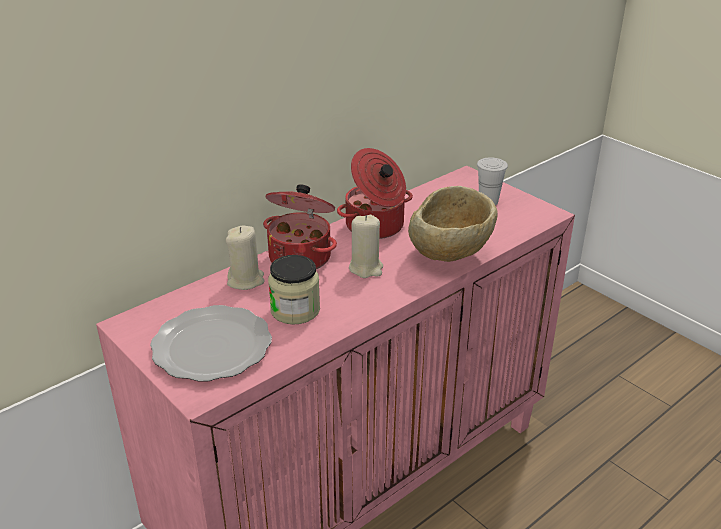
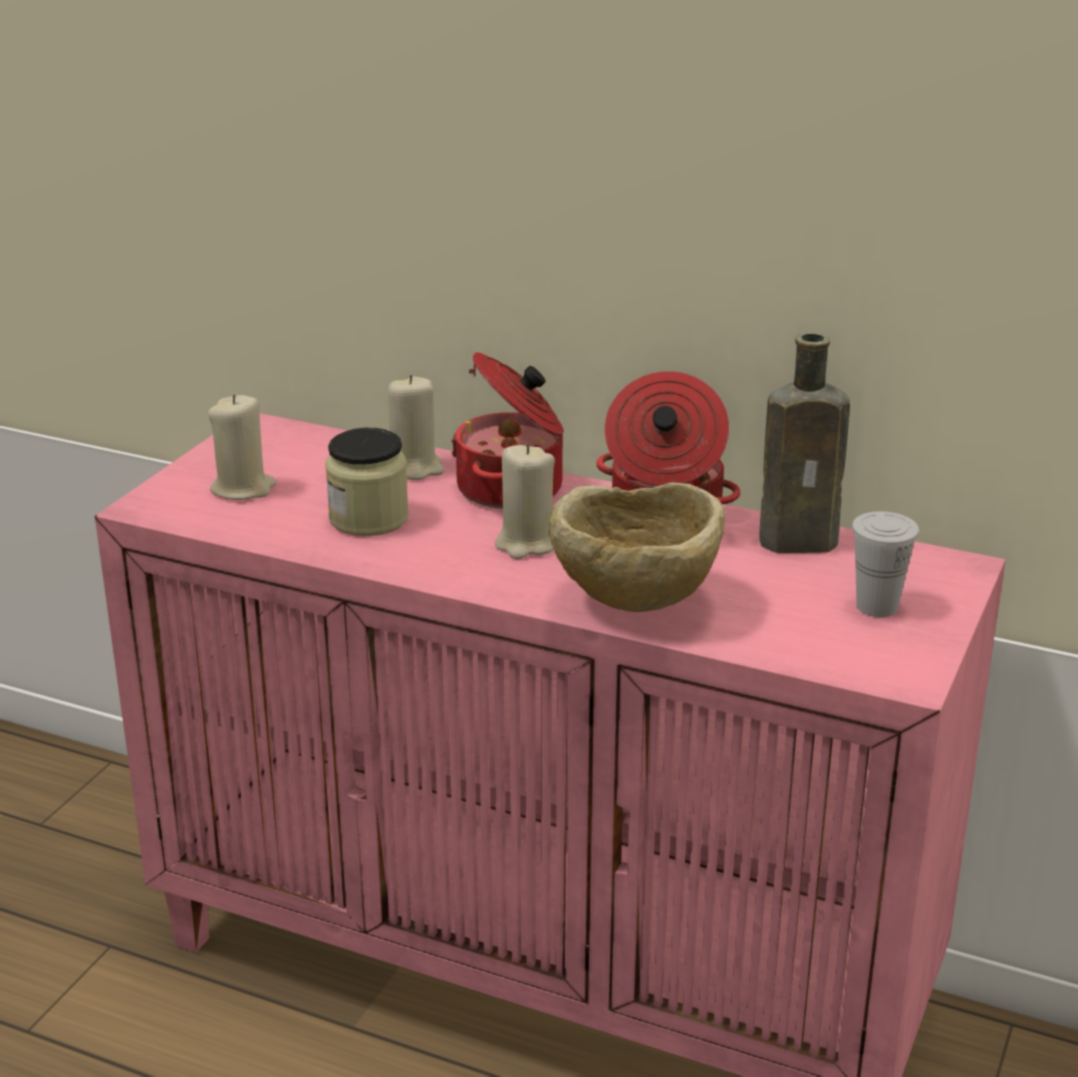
camera: 65 degrees right, 5 degrees down
plate [150,305,272,382] -> beige candle [208,394,276,500]
none -> brown bottle [759,332,850,553]

